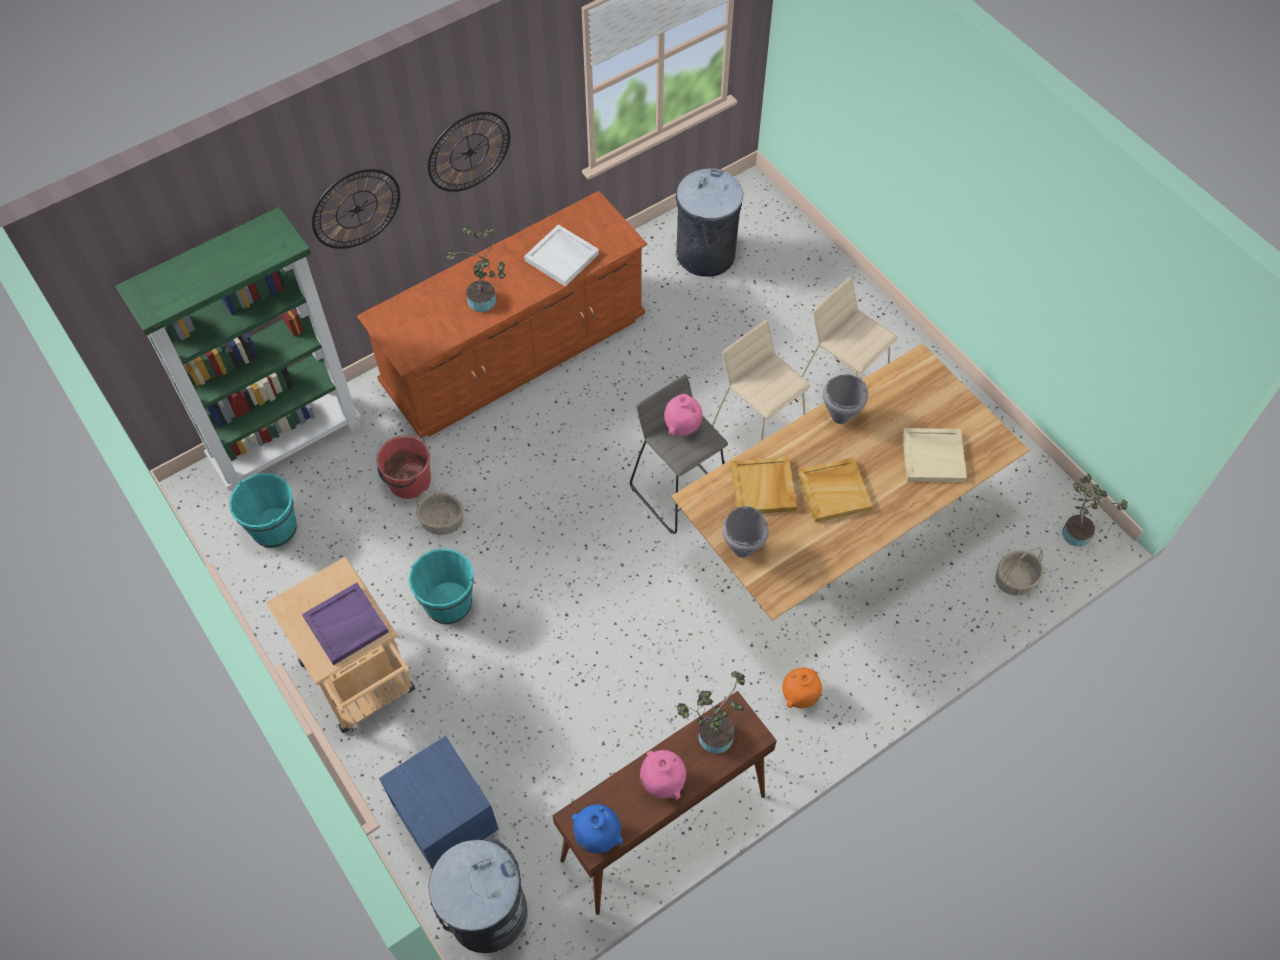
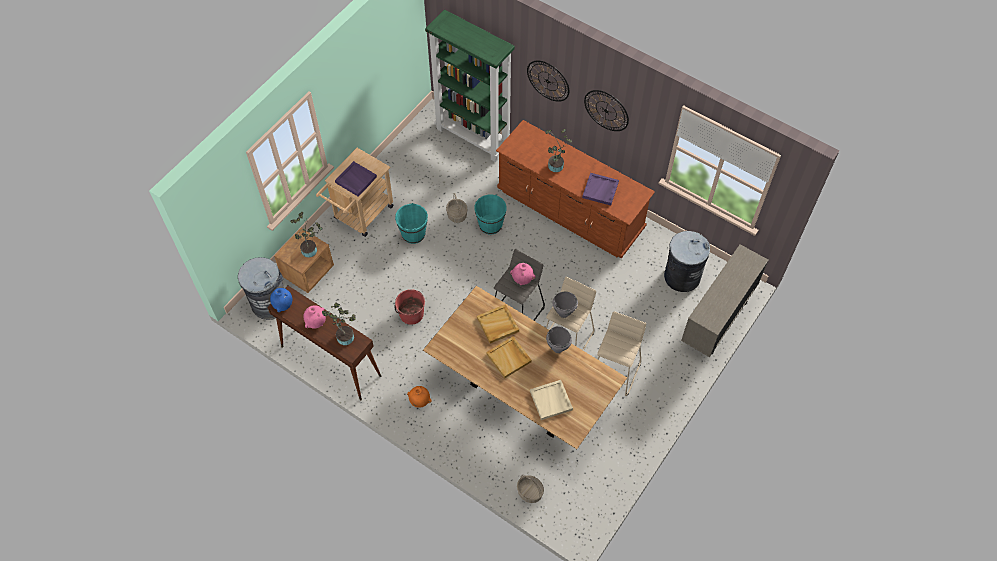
camera: 70 degrees right, 0 degrees up
turquoise bucket [229,473,297,548] -> turquoise bucket moved to [474,194,507,234]
red bucket [376,435,431,499] -> red bucket moved to [394,289,425,325]
blue nightstand [379,736,499,870] -> brown nightstand [274,228,334,293]
white tray [524,224,599,287] -> purple tray [582,173,619,205]
grey cooking pot [722,506,769,558] -> grey cooking pot moved to [552,292,578,318]
potted plant [1062,474,1128,547] -> potted plant moved to [290,212,323,257]
none -> beige cabinet [681,244,768,357]

